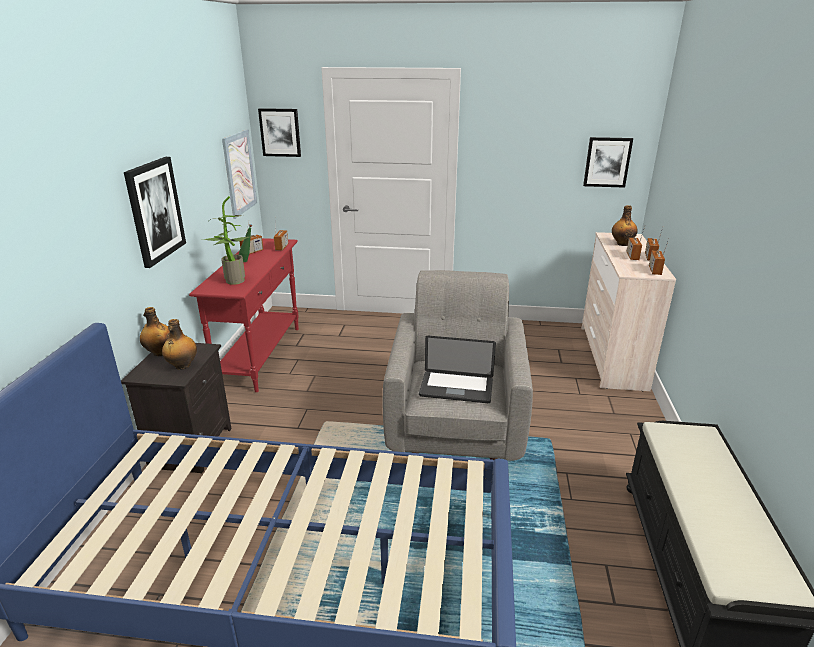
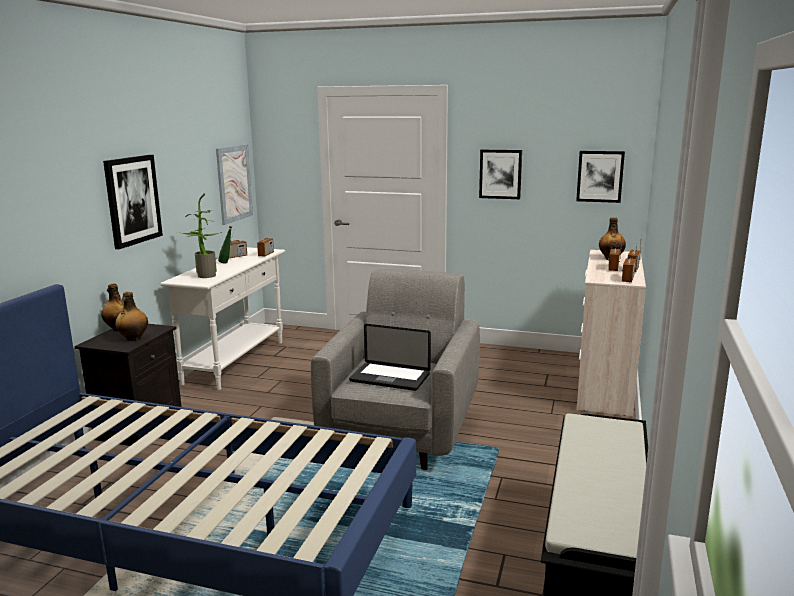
camera: 10 degrees right, 10 degrees down
red console table [189,238,299,392] -> white console table [160,247,285,390]
picture [258,108,301,157] -> picture moved to [479,150,522,199]

